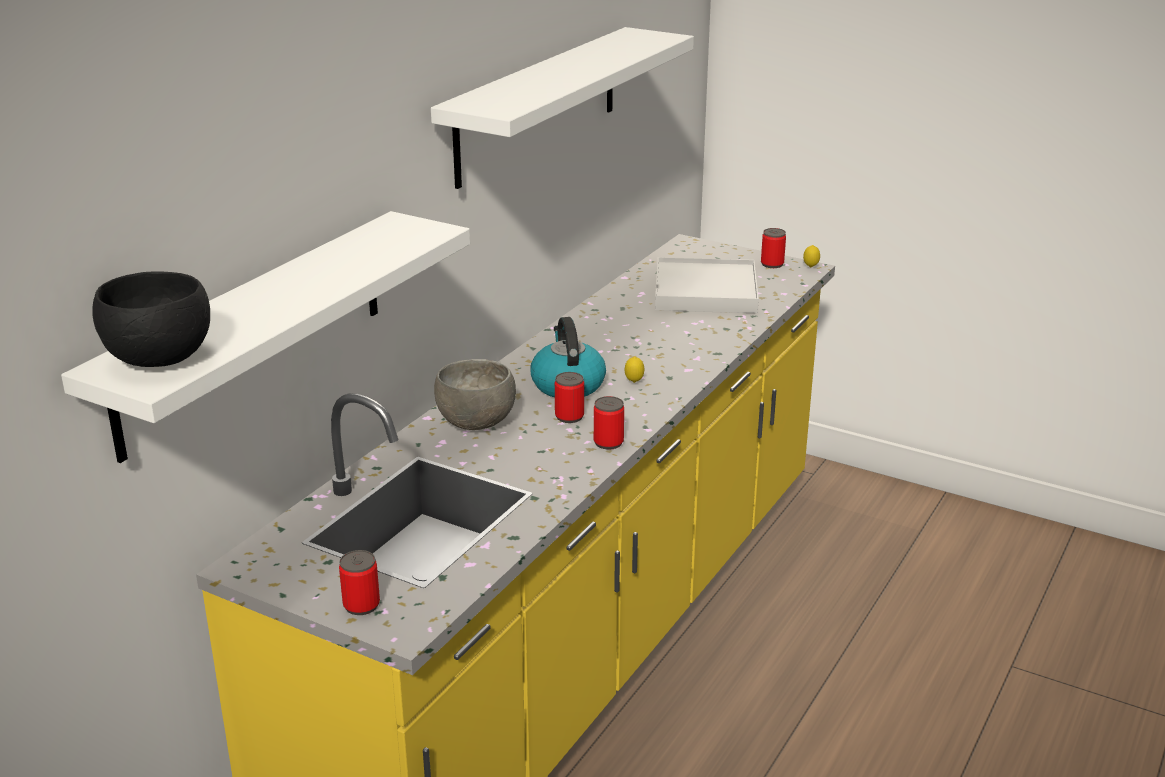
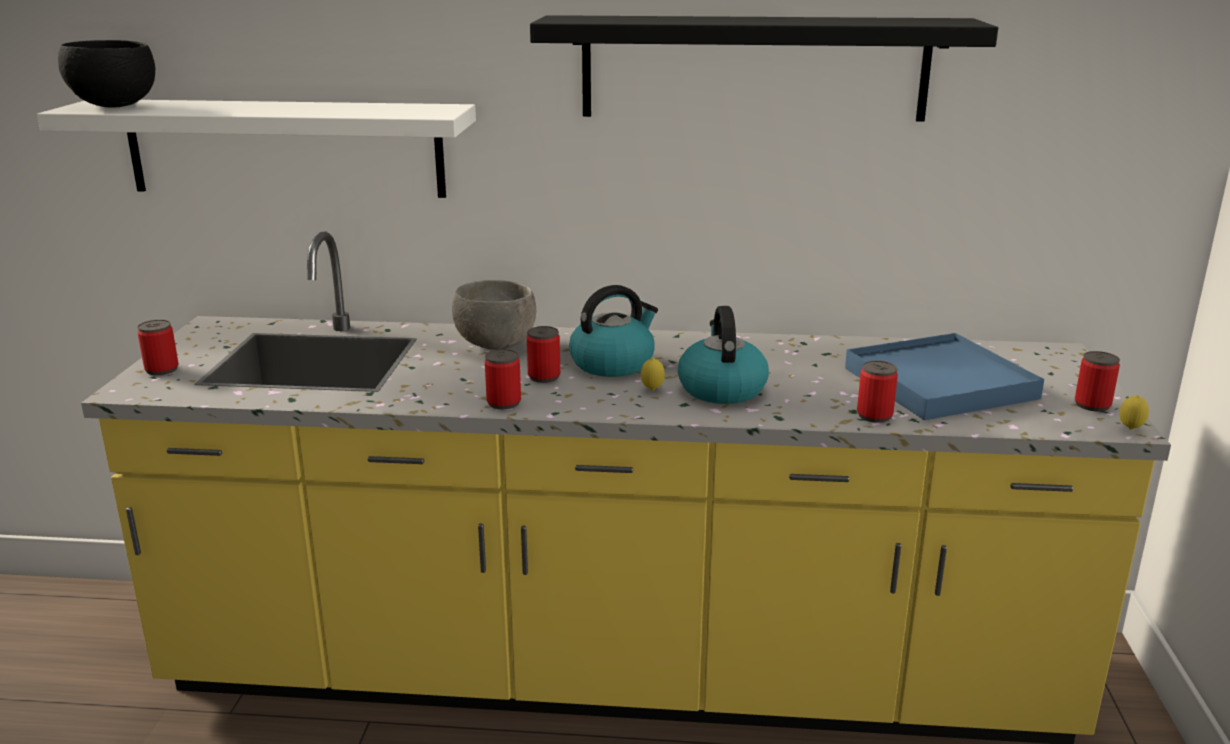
camera: 65 degrees right, 5 degrees down
white shelf [431,27,694,189] -> black shelf [530,15,998,122]
white tray [655,257,759,313] -> blue tray [845,333,1044,420]
none -> kettle [678,306,769,404]
none -> can [857,361,898,423]

